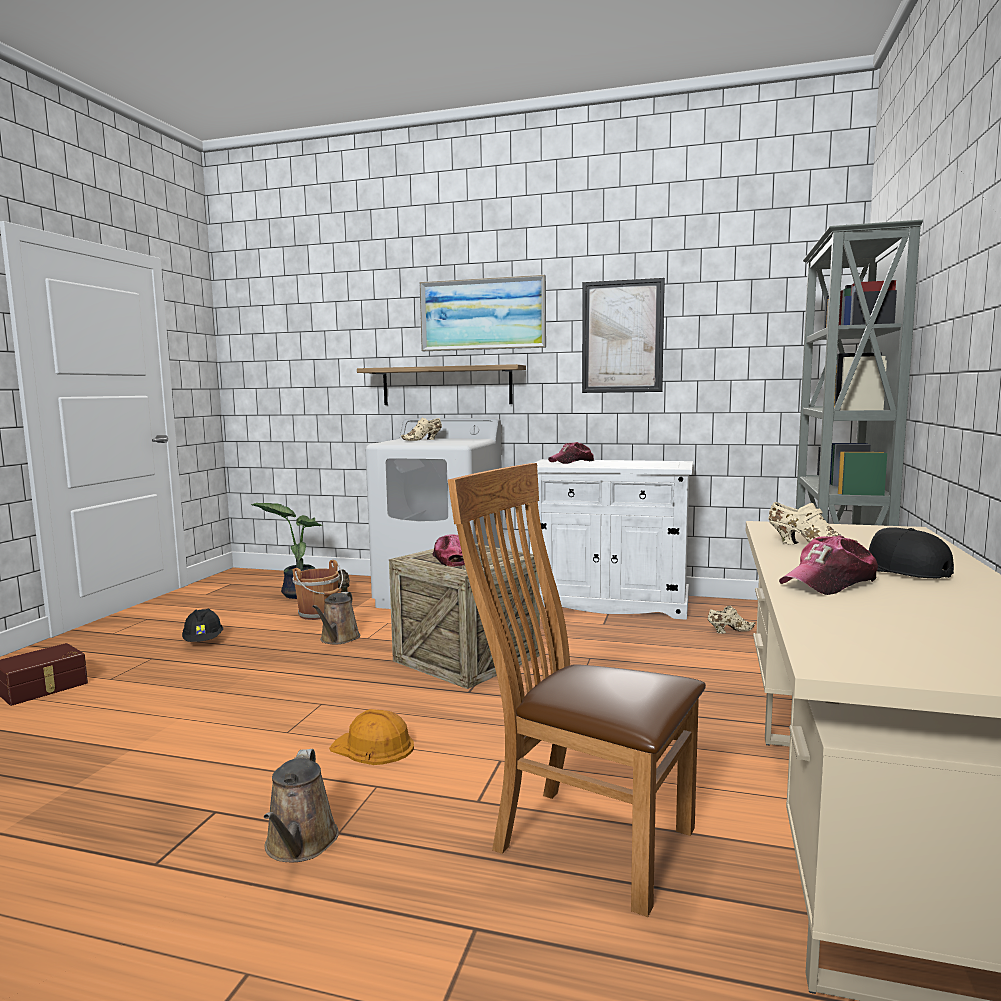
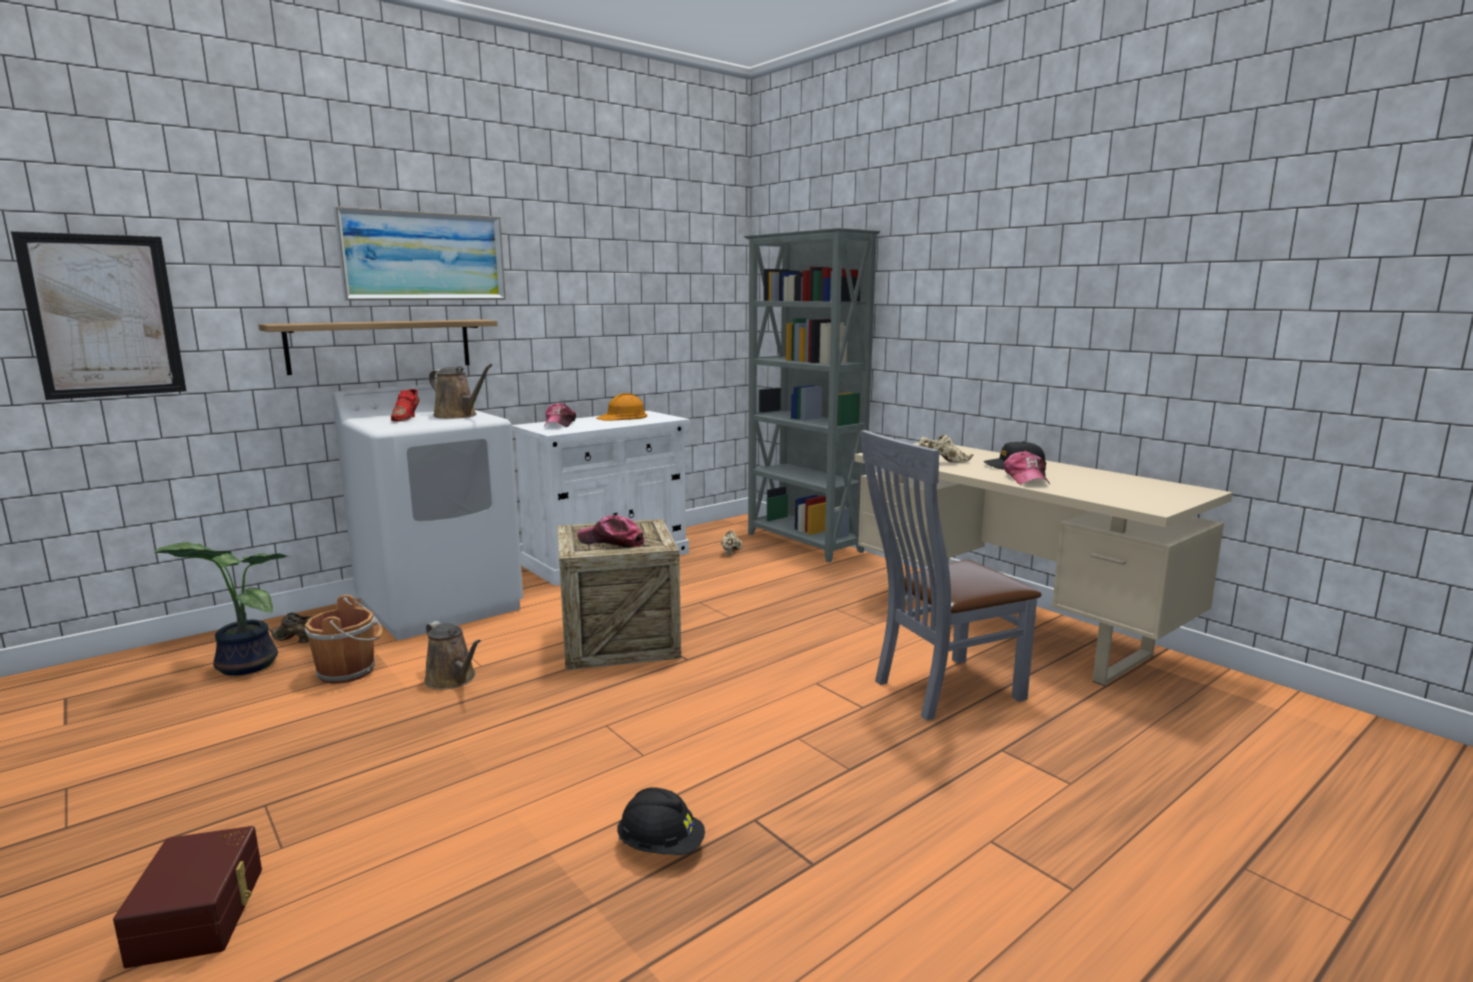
camera: 55 degrees left, 5 degrees up
black hard hat [182,608,223,642] -> black hard hat moved to [617,787,705,855]
brown watering can [264,749,339,862] -> brown watering can moved to [429,364,493,419]
orange hard hat [329,709,414,765] -> orange hard hat moved to [597,393,647,421]
beige shoe [401,418,442,441] -> red shoe [391,389,420,421]
brown chair [448,463,706,917] -> grey chair [861,430,1042,721]
picture [582,278,665,393] -> picture moved to [11,231,186,400]

